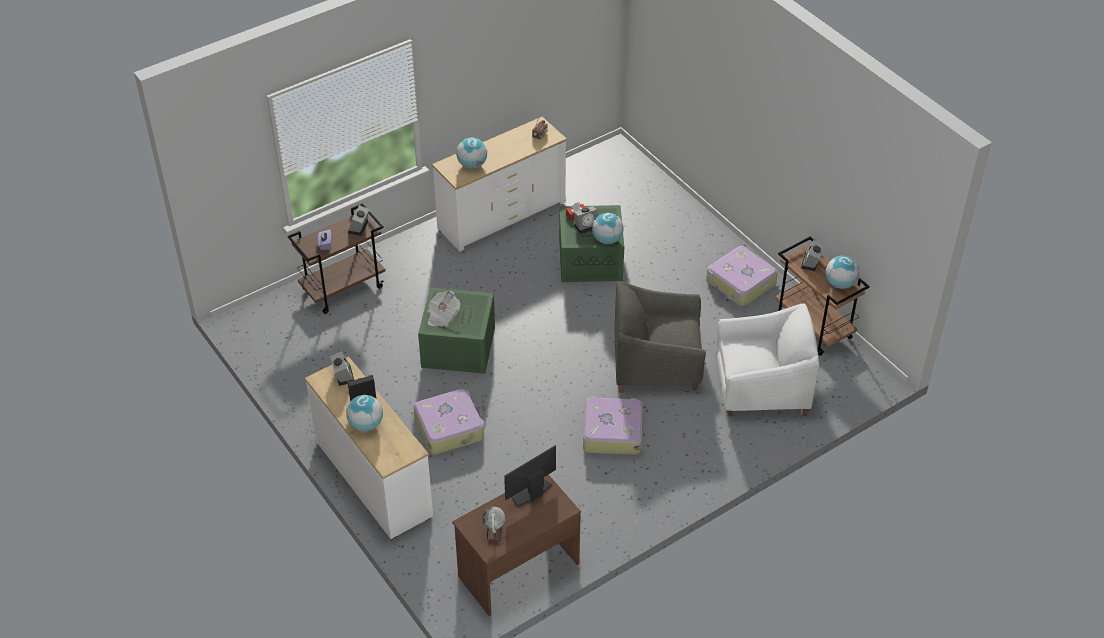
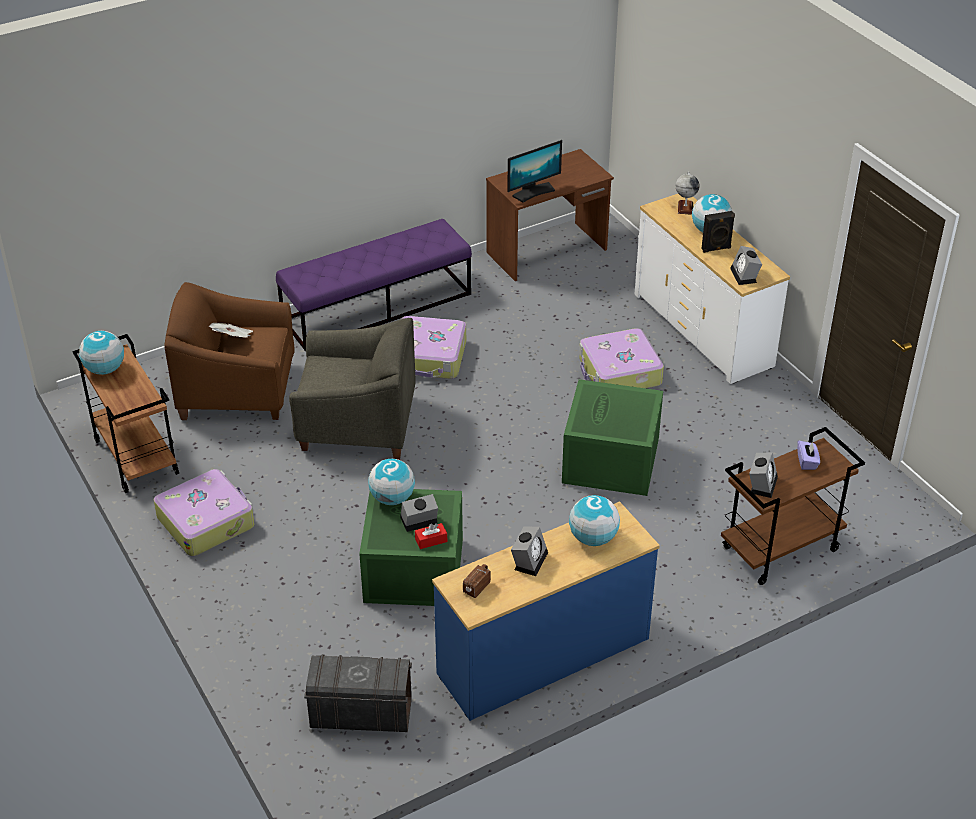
camera: 175 degrees left, 5 degrees down
newspaper [427,291,460,327] -> newspaper moved to [208,323,253,338]
white dresser [432,117,567,252] -> blue dresser [432,501,660,721]
globe [482,507,505,543] -> globe moved to [676,172,699,215]
white armchair [715,303,819,416] -> brown armchair [164,282,295,420]
alarm clock [801,240,824,271] -> alarm clock moved to [511,526,548,576]
none -> purple bench [276,219,472,351]
none -> grey storage box [304,654,412,732]

